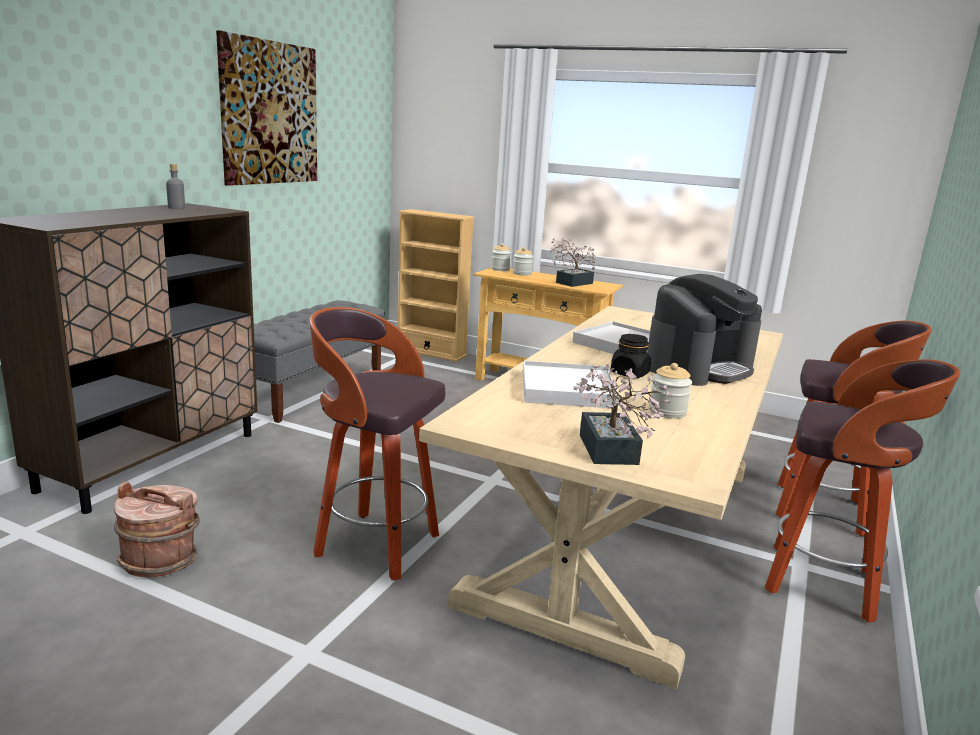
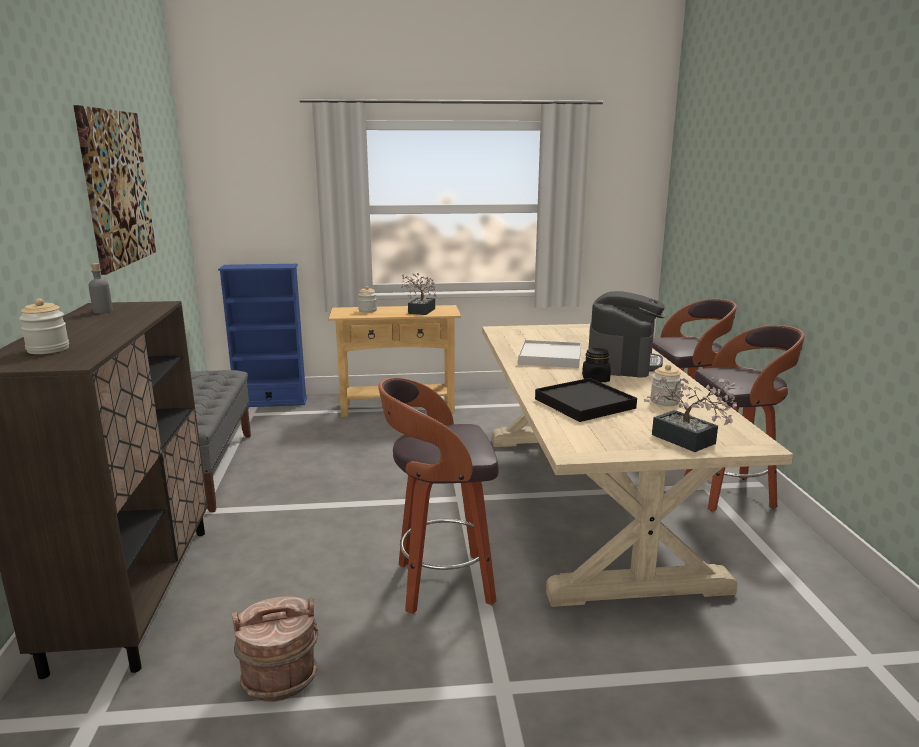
camera: 30 degrees left, 0 degrees up
beige bookcase [398,209,475,362] -> blue bookcase [218,264,307,407]
jar [491,243,511,271] -> jar moved to [19,298,69,354]
white tray [523,361,619,408] -> black tray [535,378,637,422]

